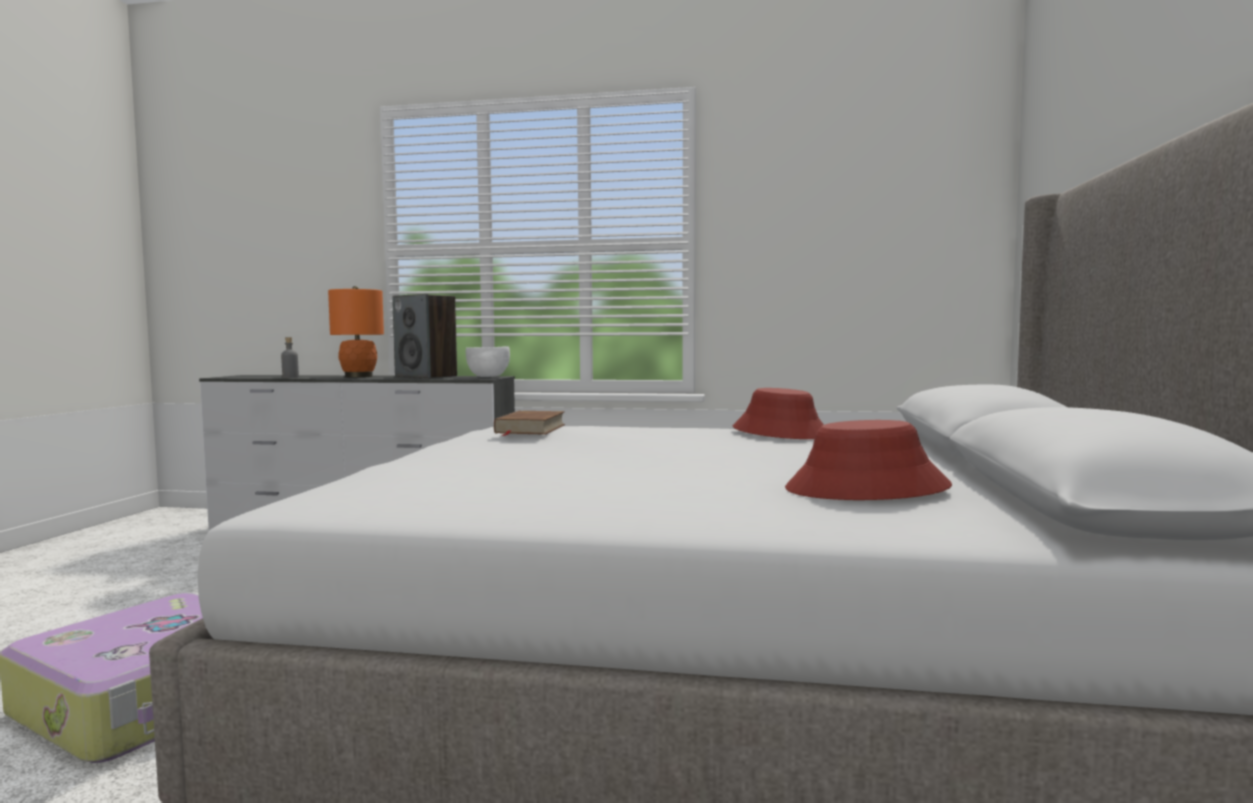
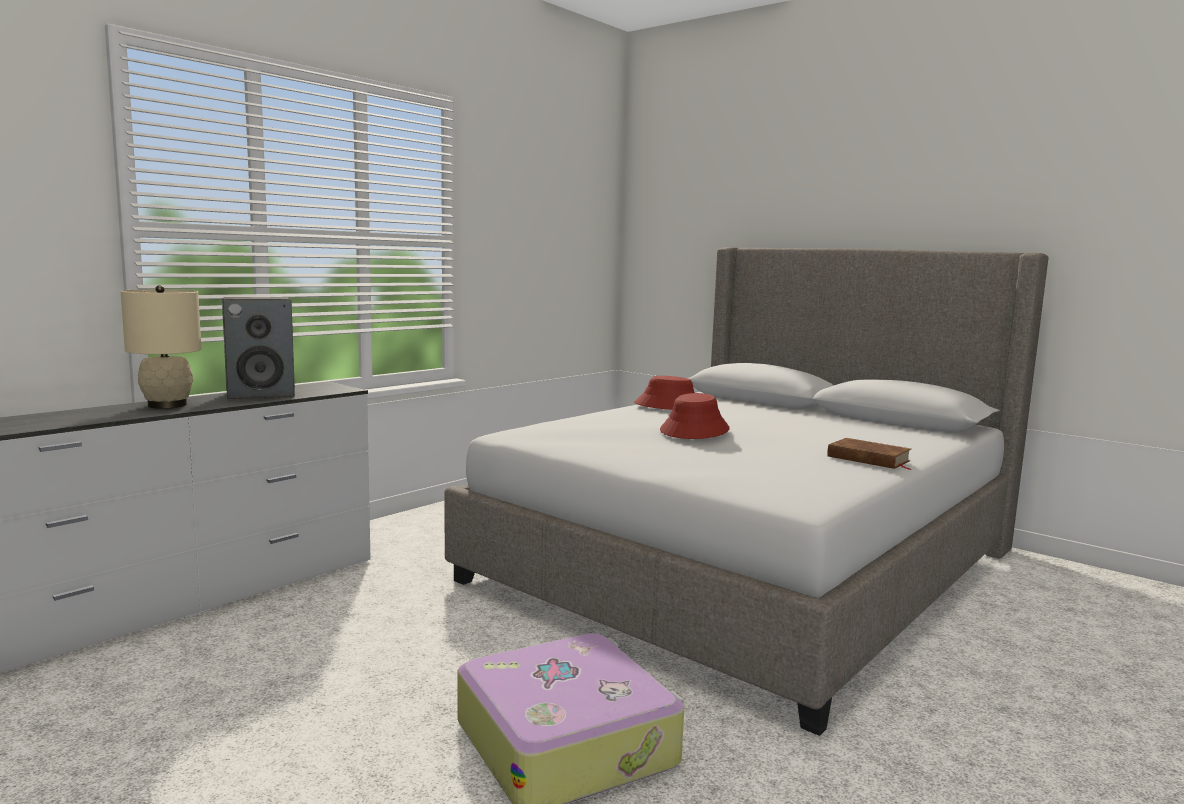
camera: 60 degrees left, 5 degrees up
grey bottle [281,337,299,378] -> none
orange table lamp [328,286,384,377] -> beige table lamp [121,285,201,409]
white bowl [466,346,510,377] -> none
brown book [494,411,565,436] -> brown book moved to [827,438,911,470]
red hat [785,420,952,500] -> red hat moved to [660,393,730,439]

